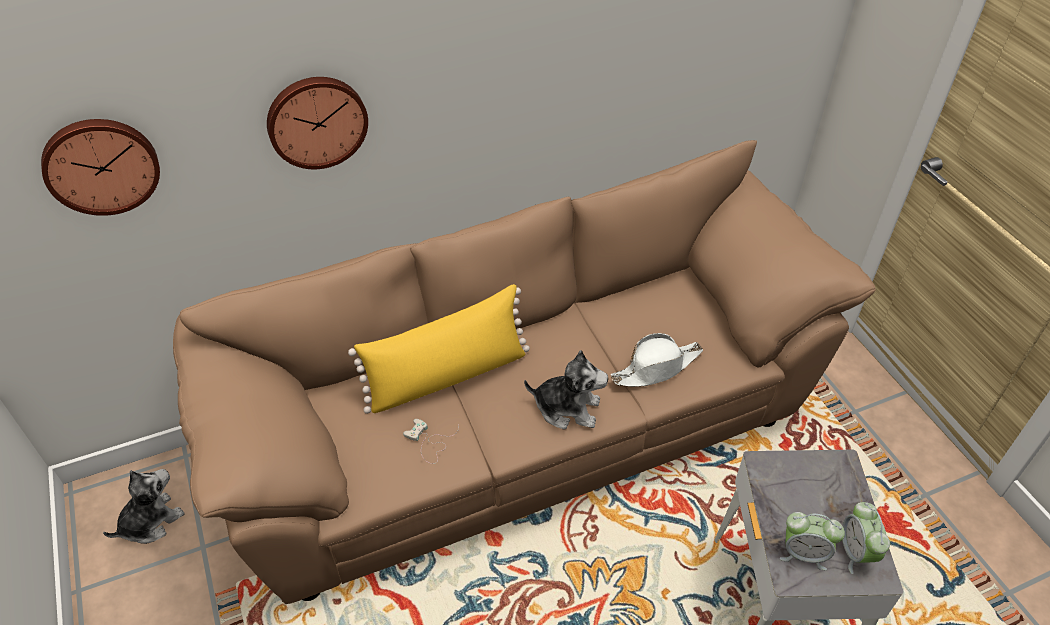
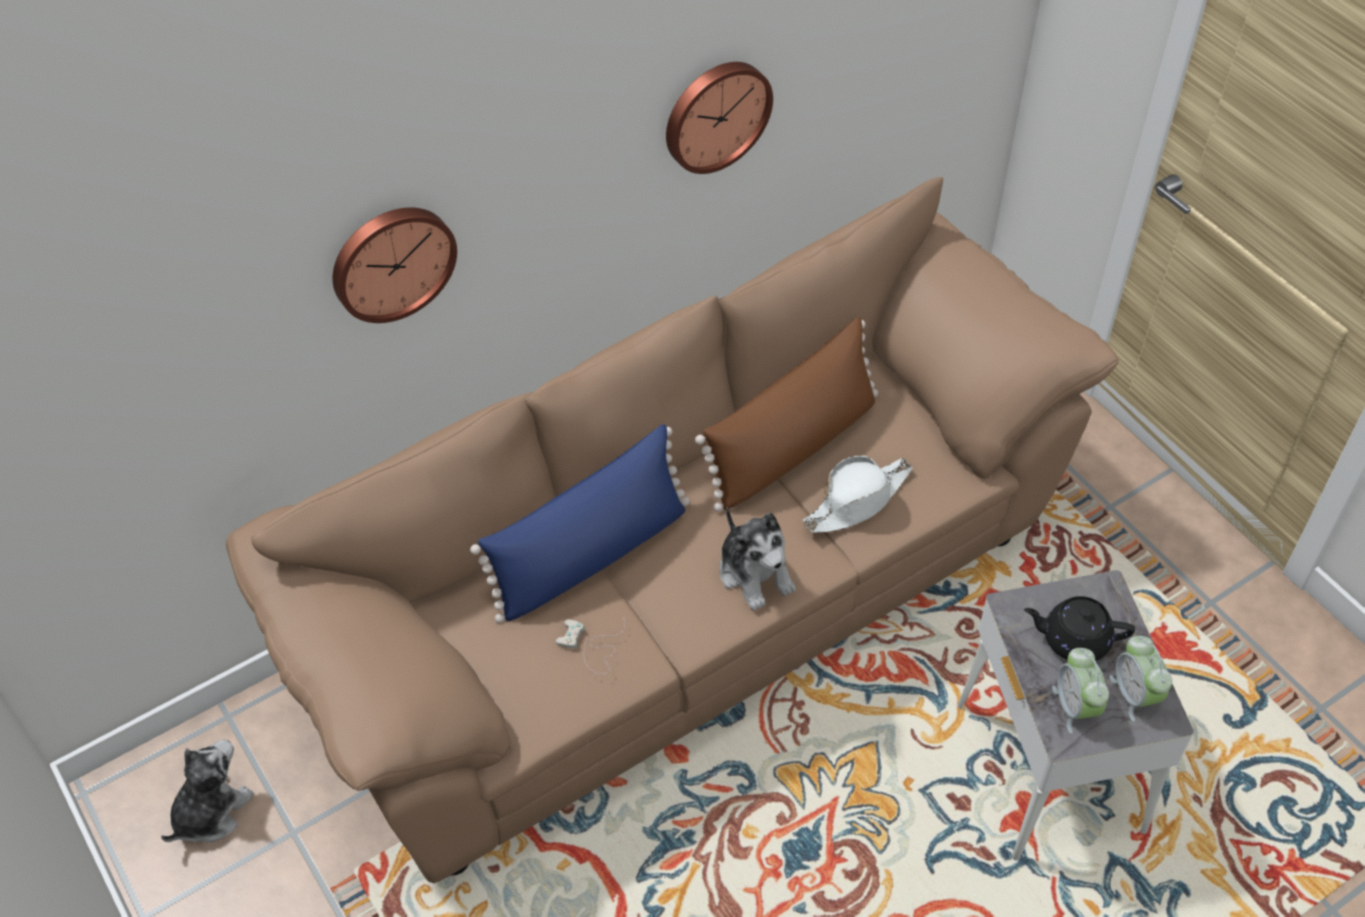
camera: 10 degrees left, 5 degrees up
wall clock [41,119,160,216] -> wall clock moved to [666,62,773,174]
yellow pillow [348,284,530,414] -> blue pillow [470,424,690,623]
plush toy [524,350,608,430] -> plush toy turned 60 degrees clockwise [719,507,796,611]
alarm clock [780,512,845,570] -> alarm clock turned 75 degrees clockwise [1052,648,1109,733]
none -> brown pillow [695,317,878,512]
none -> black teapot [1024,596,1135,661]

